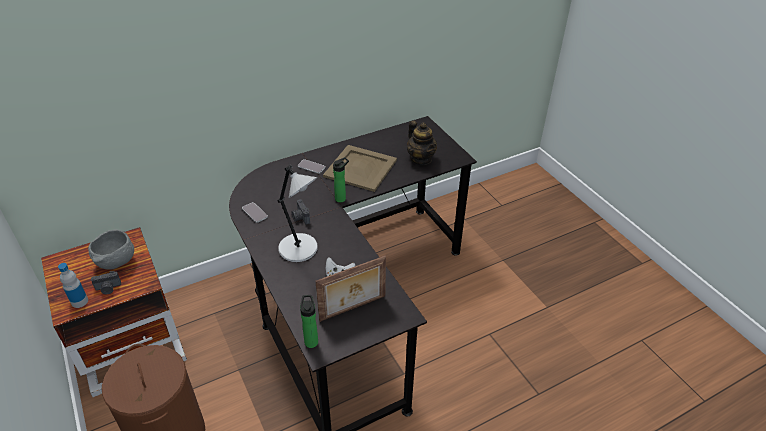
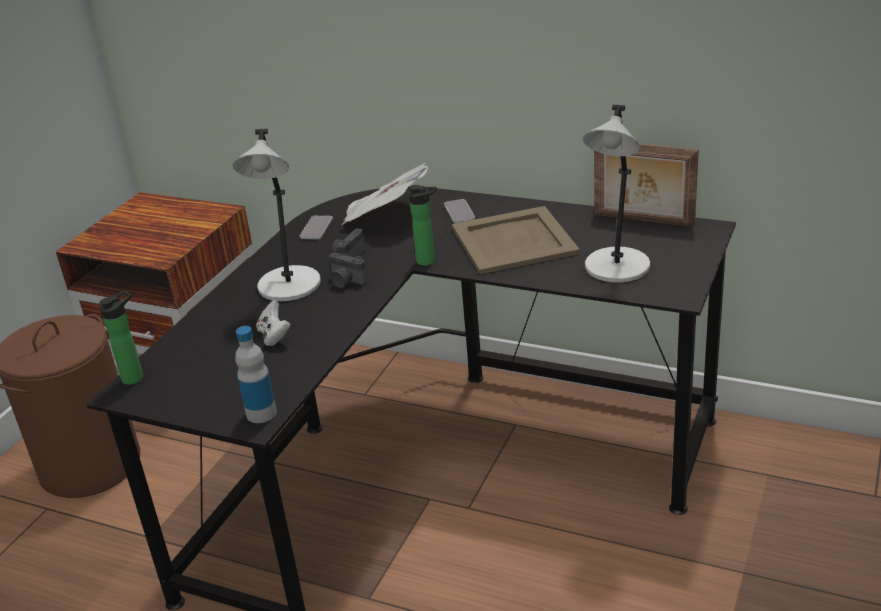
camera: 55 degrees right, 10 degrees down
bottle [58,263,88,308] -> bottle moved to [235,326,277,423]
grey bowl [88,229,134,270] -> none
camera [91,271,121,294] -> camera moved to [329,253,367,288]
picture frame [316,256,386,322] -> picture frame moved to [594,144,699,227]
teapot [407,121,437,165] -> grey table lamp [583,105,650,283]
none -> newspaper [341,163,428,225]

